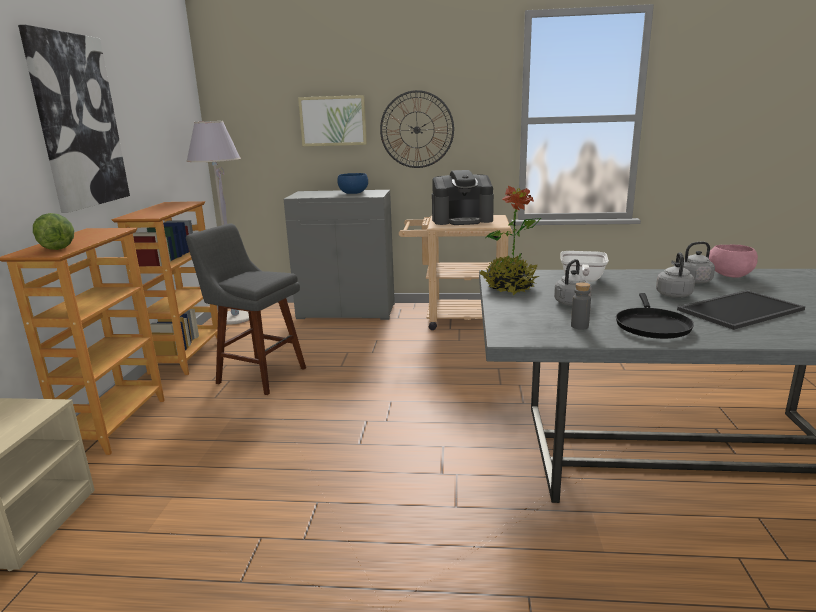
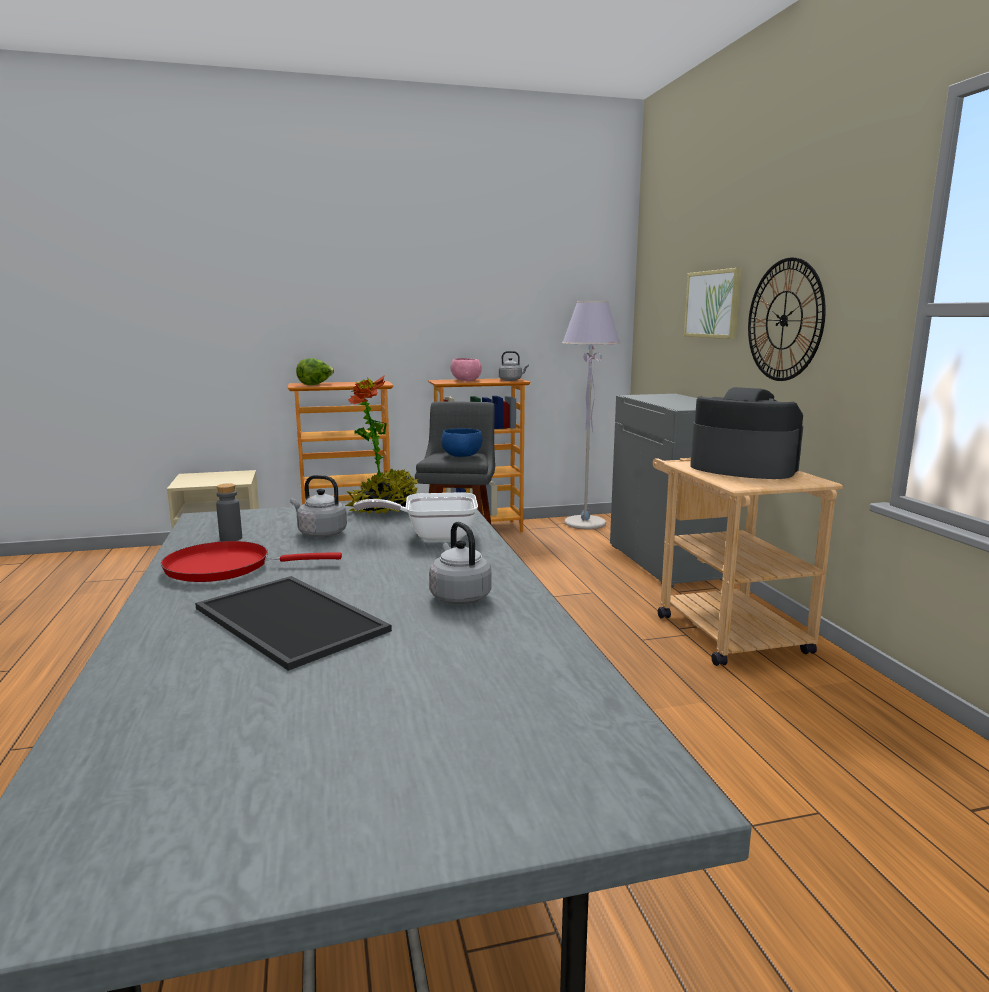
camera: 70 degrees right, 5 degrees down
picture [18,25,130,213] -> none
blue bowl [337,173,368,194] -> blue bowl moved to [441,428,483,457]
coffee machine [432,170,494,225] -> coffee machine turned 150 degrees clockwise [690,387,803,479]
black frying pan [616,293,694,339] -> red frying pan [161,541,342,582]
grey kettle [656,252,695,298] -> grey kettle moved to [499,351,529,381]
pink bowl [709,245,758,277] -> pink bowl moved to [451,358,482,381]

